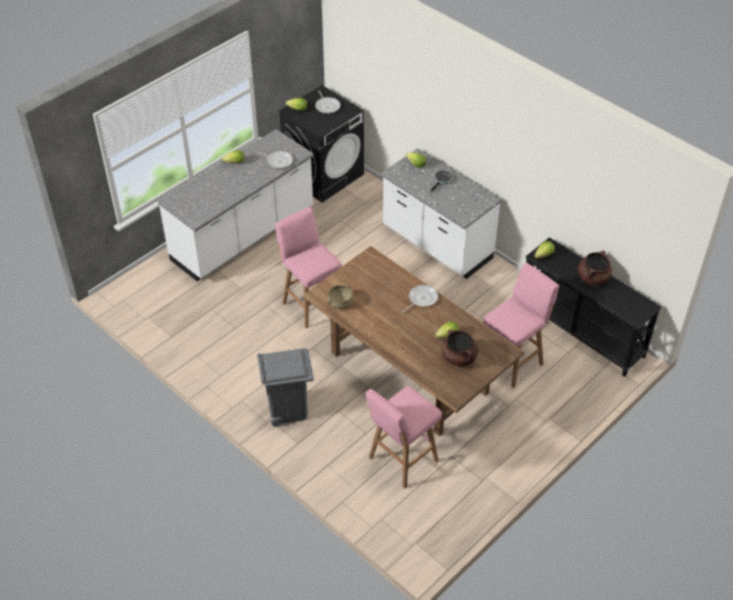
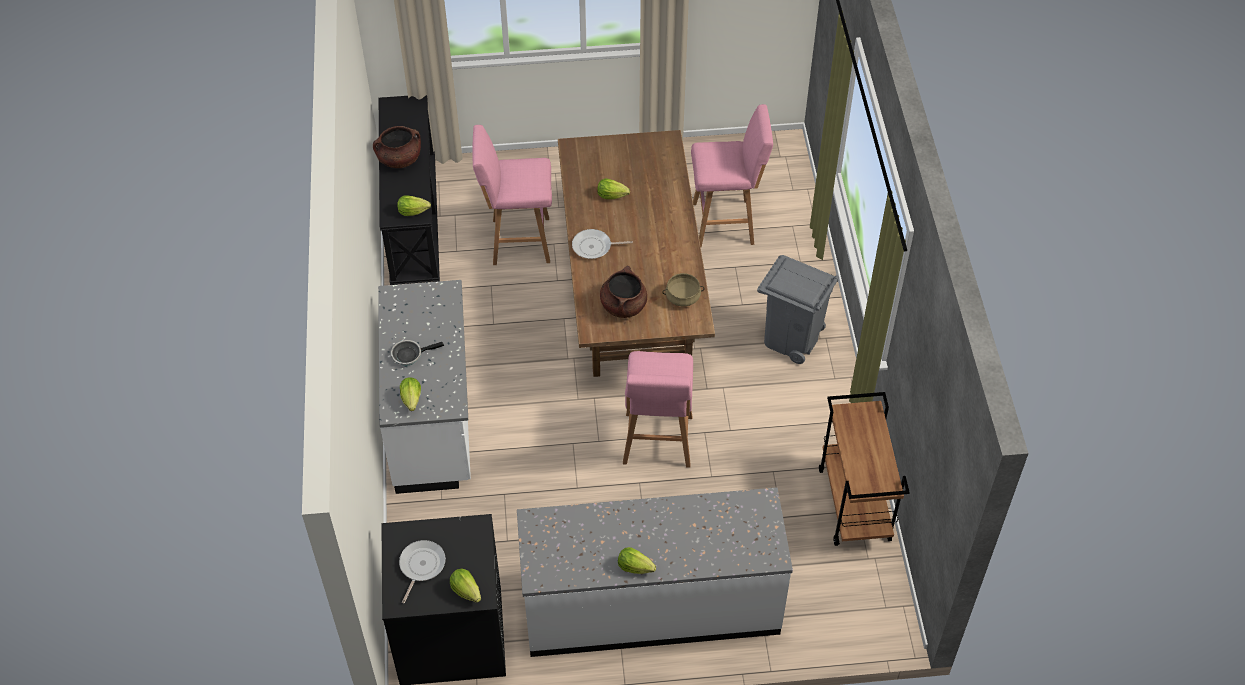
camera: 140 degrees left, 5 degrees up
frying pan [256,151,293,169] -> none
brown cooking pot [442,330,478,366] -> brown cooking pot moved to [600,266,647,318]
none -> brown cart [819,392,910,546]

